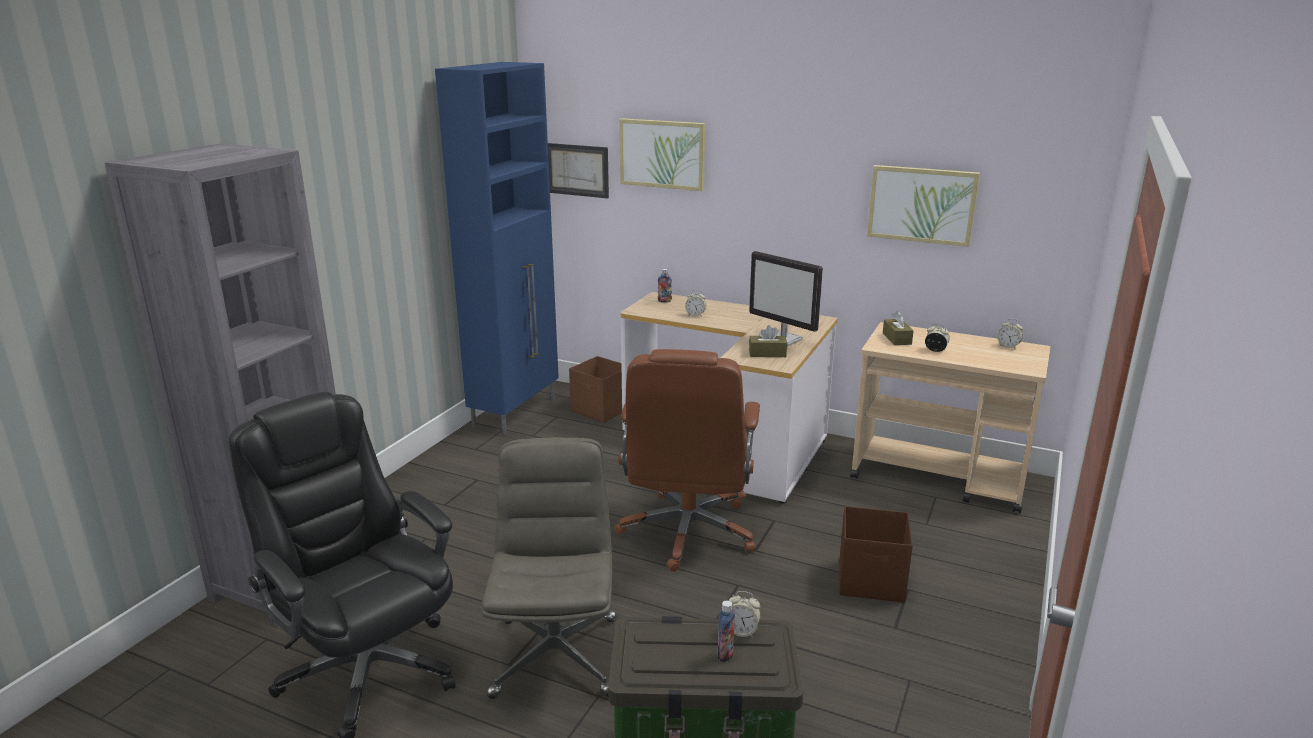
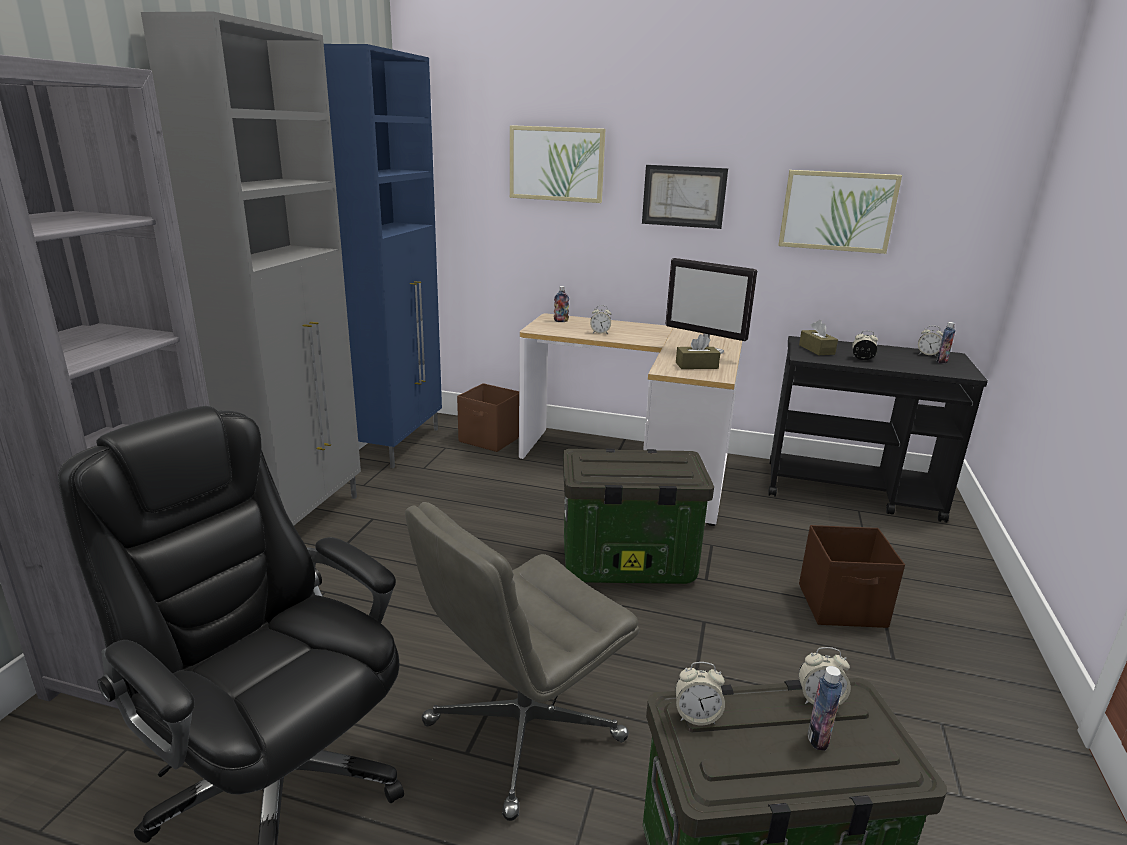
camera: 10 degrees left, 0 degrees up
grey office chair [481,438,617,699] -> grey office chair turned 120 degrees counterclockwise [405,502,639,821]
picture [548,143,609,198] -> picture moved to [642,165,728,229]
brown office chair [614,349,760,572] -> storage box [563,448,714,584]
beige cart [850,322,1051,514] -> black cart [768,336,988,523]
none -> grey cabinet [141,12,361,526]
none -> alarm clock [675,662,725,725]
none -> bottle [937,322,956,364]

